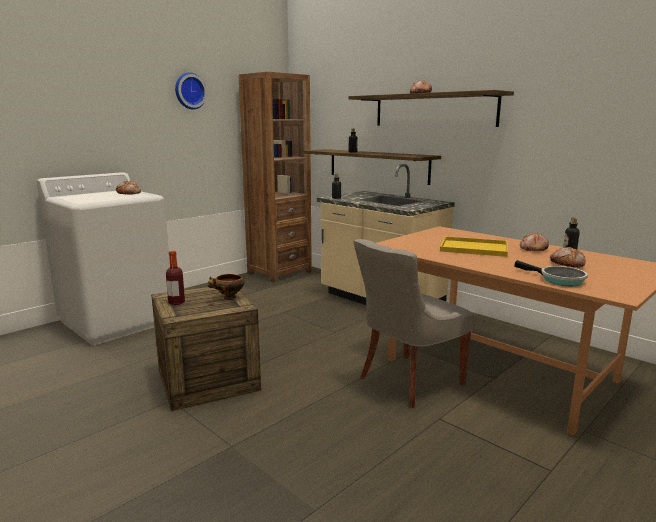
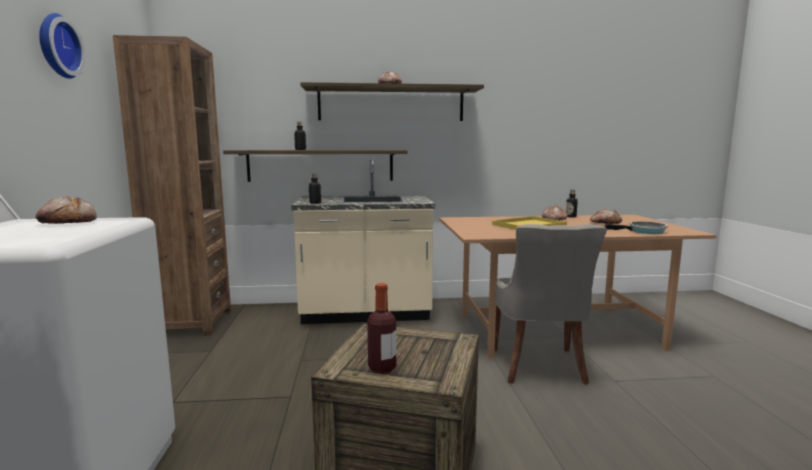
camera: 50 degrees left, 5 degrees down
bowl [208,274,245,300] -> none

